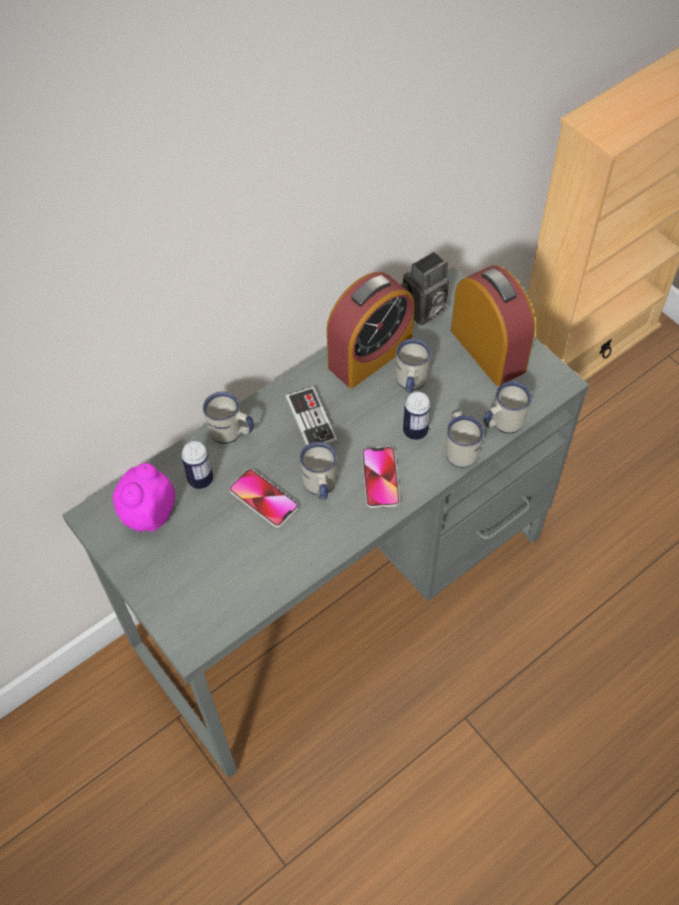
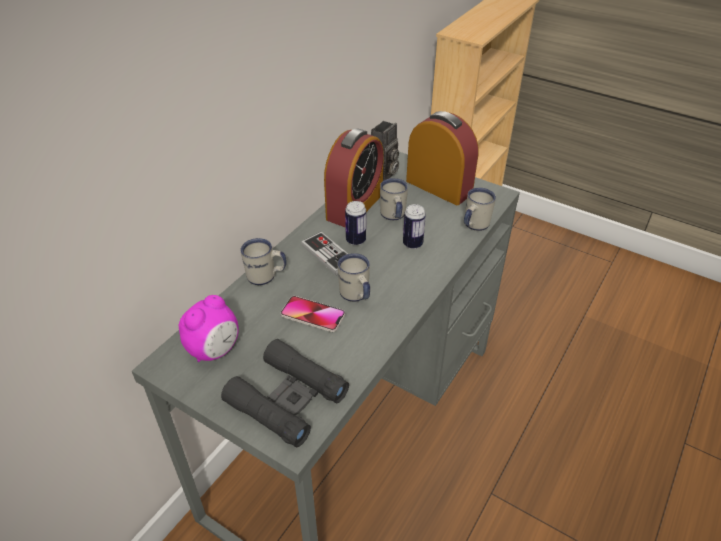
camera: 20 degrees left, 15 degrees down
alarm clock [113,463,175,533] -> alarm clock turned 150 degrees counterclockwise [179,295,239,362]
can [181,441,213,489] -> can moved to [345,201,366,245]
phone [362,447,400,508] -> none
white mug [445,410,484,468] -> none
none -> black binoculars [221,339,349,447]

